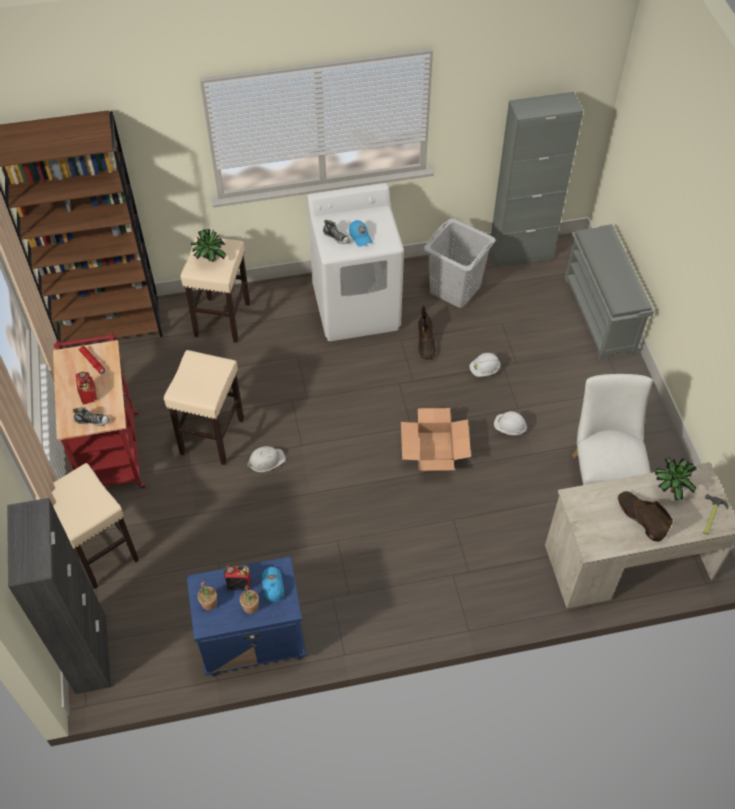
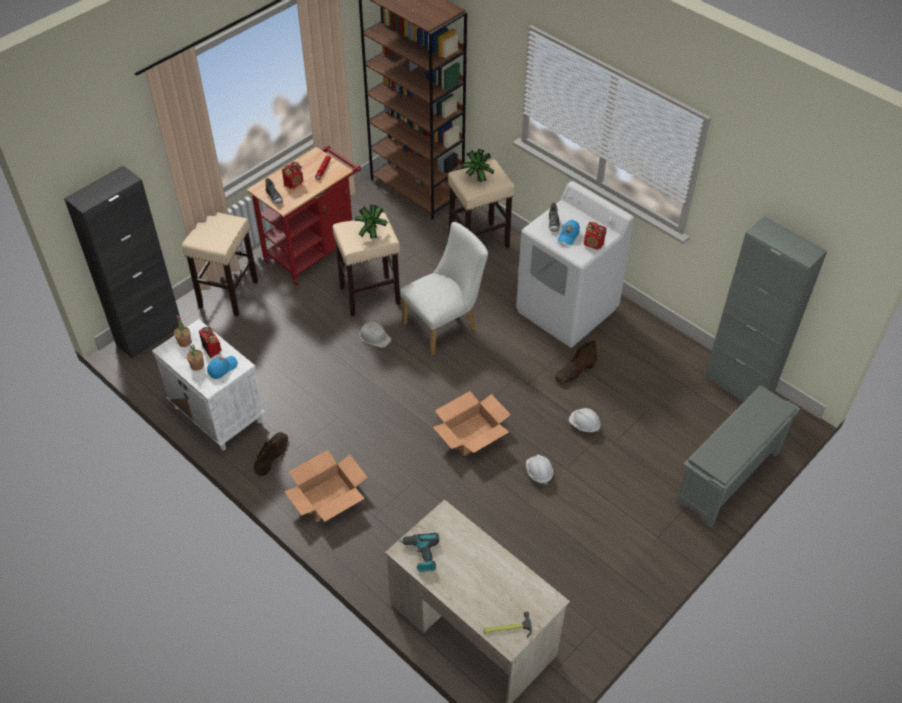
camera: 55 degrees right, 5 degrees down
blue nightstand [187,556,307,677] -> white nightstand [152,319,266,451]
grey laundry basket [424,218,495,308] -> none
white chair [572,374,653,485] -> white chair moved to [400,222,488,355]
brown boot [618,491,673,542] -> brown boot moved to [254,432,288,476]
potted plant [655,458,697,500] -> potted plant moved to [355,204,389,239]
none -> cardboard box [284,450,367,522]
none -> power drill [399,533,439,572]
none -> radio [584,222,606,250]

